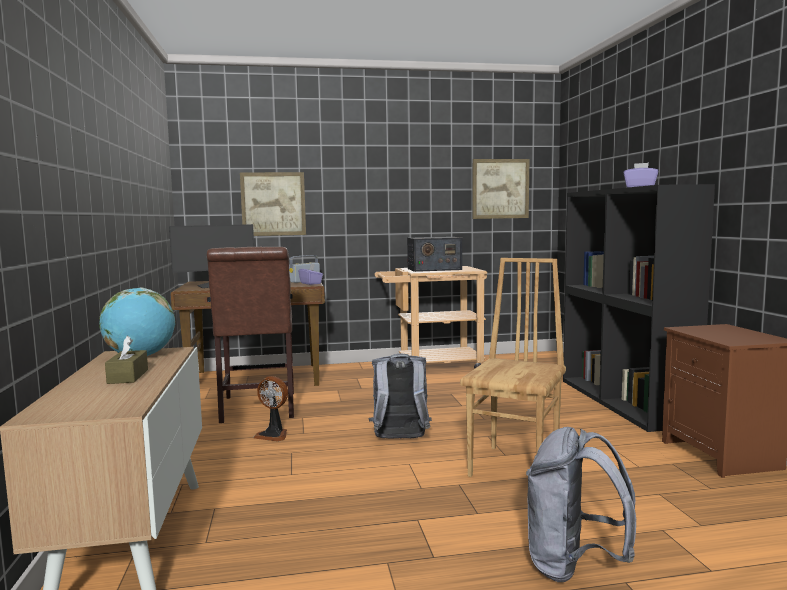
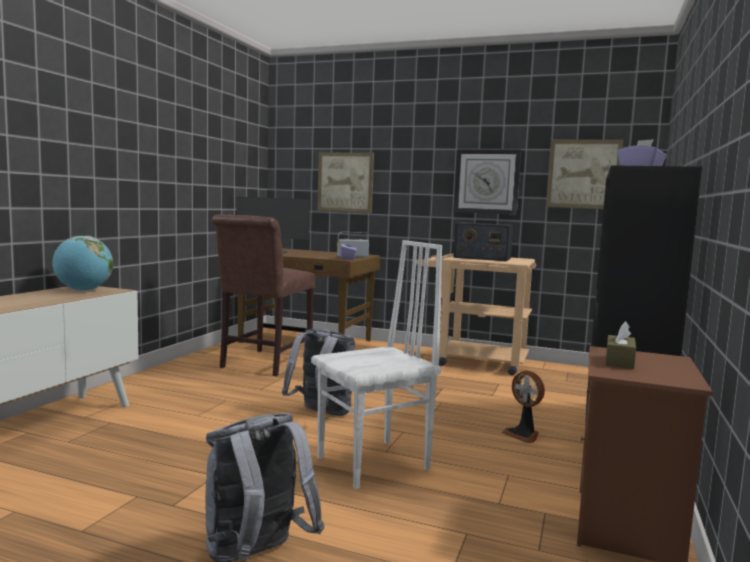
camera: 30 degrees right, 0 degrees up
brown tissue box [105,336,148,384] -> brown tissue box moved to [605,321,636,369]
fan [253,376,288,442] -> fan moved to [501,371,545,443]
brown chair [460,258,566,477] -> white chair [311,240,442,489]
none -> wall clock [454,149,521,215]

